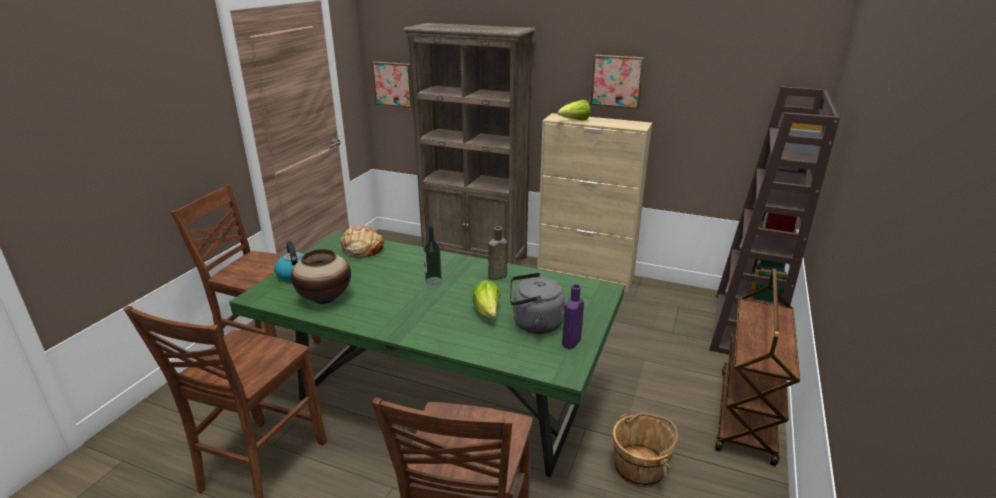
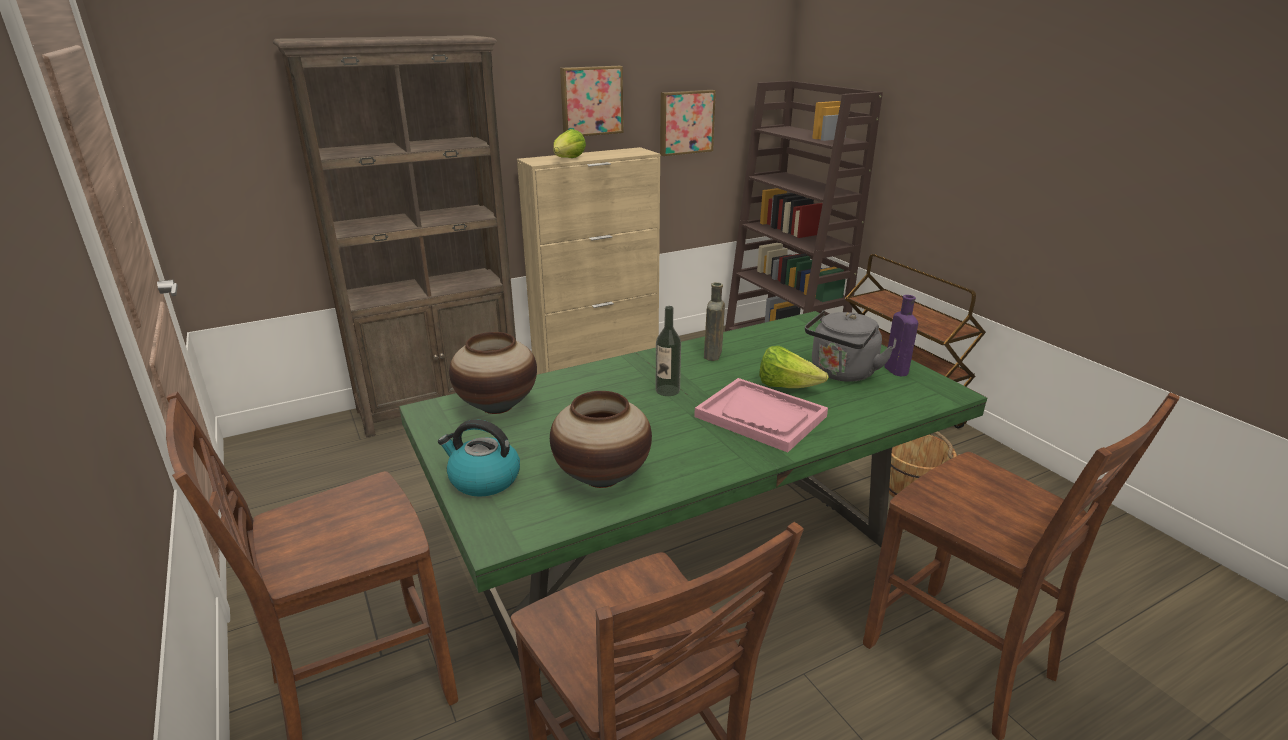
camera: 50 degrees left, 0 degrees up
bread [340,225,384,258] -> vase [449,332,537,414]
picture [372,61,413,108] -> picture moved to [660,90,716,156]
none -> pink tray [694,378,828,452]

